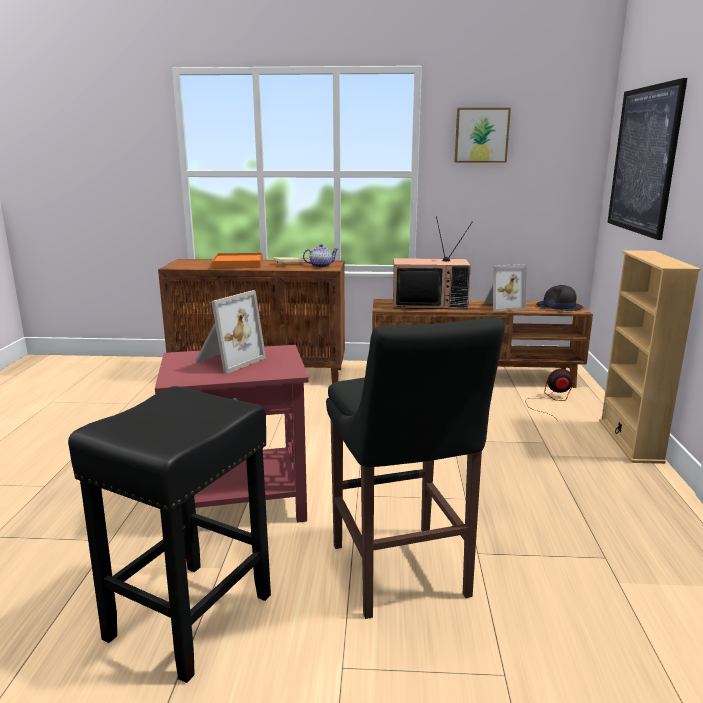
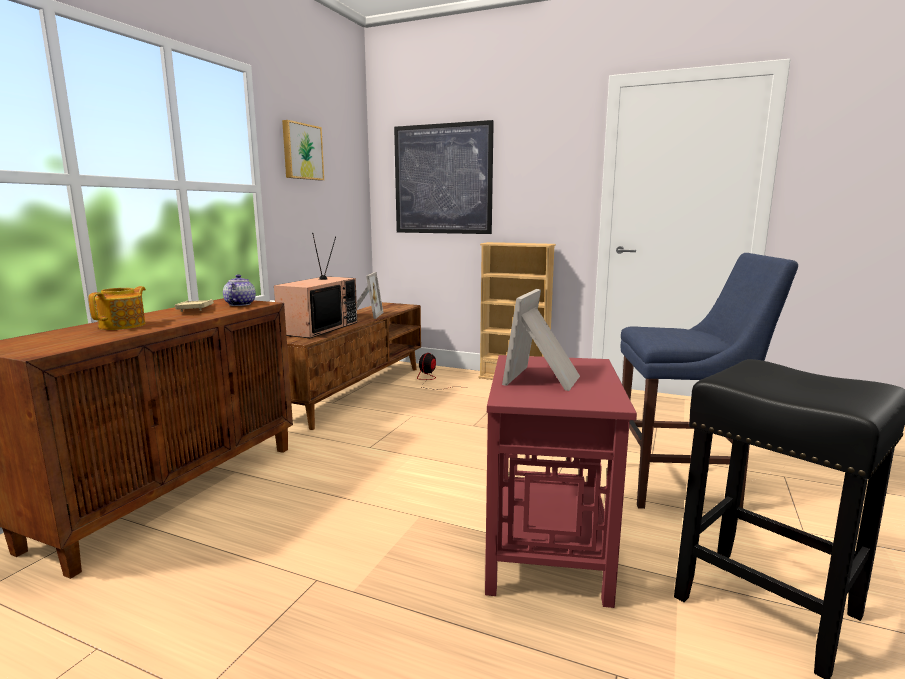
camera: 70 degrees left, 5 degrees down
picture frame [195,290,266,374] -> picture frame turned 120 degrees counterclockwise [502,289,580,391]
orange tray [211,253,263,269] -> teapot [88,286,146,330]
black stool [326,317,505,619] -> blue stool [621,253,798,509]
black hat [536,285,583,311] -> none

